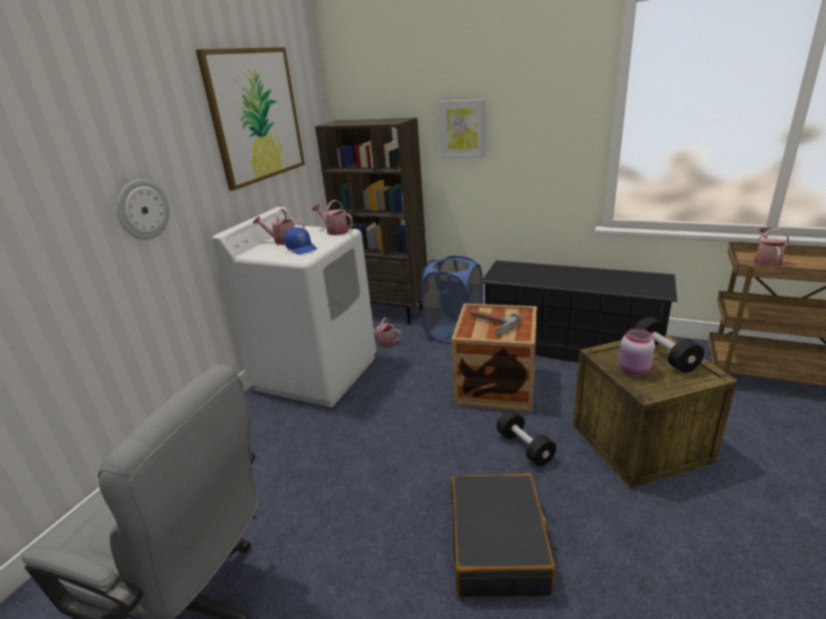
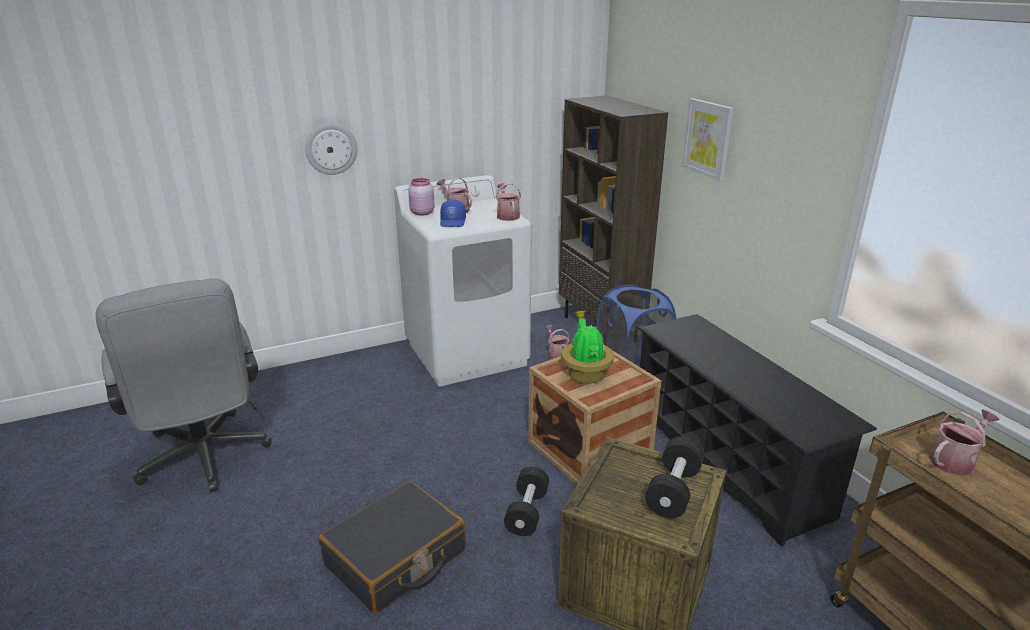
camera: 40 degrees right, 0 degrees up
picture [196,47,305,191] -> none
hammer [471,310,521,335] -> potted plant [561,311,614,384]
pink jar [619,328,655,375] -> pink jar moved to [408,178,435,216]

